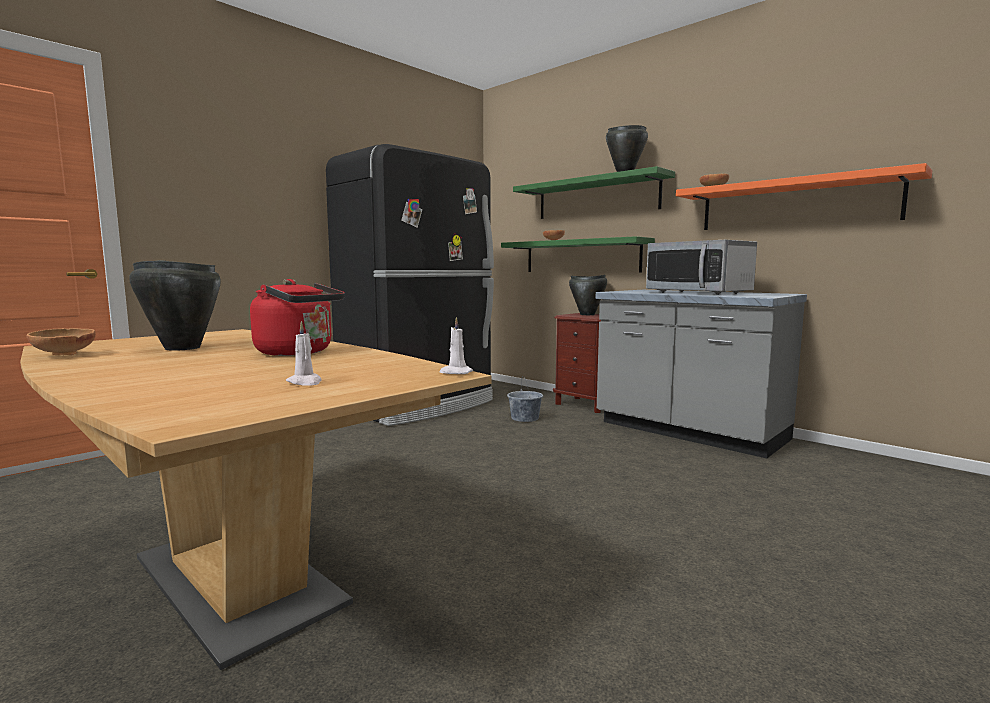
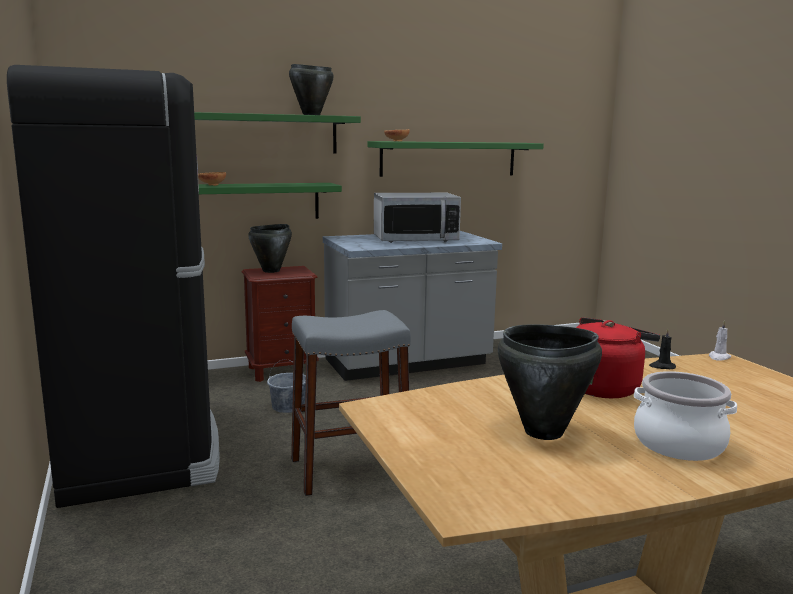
camera: 65 degrees left, 5 degrees up
brown bowl [27,328,96,355] -> none
white candle [286,321,322,386] -> none
orange shelf [676,163,932,230] -> green shelf [368,141,544,177]
none -> grey stool [291,310,411,496]
none -> cooking pot [634,371,737,461]
none -> black candle [649,328,676,369]

